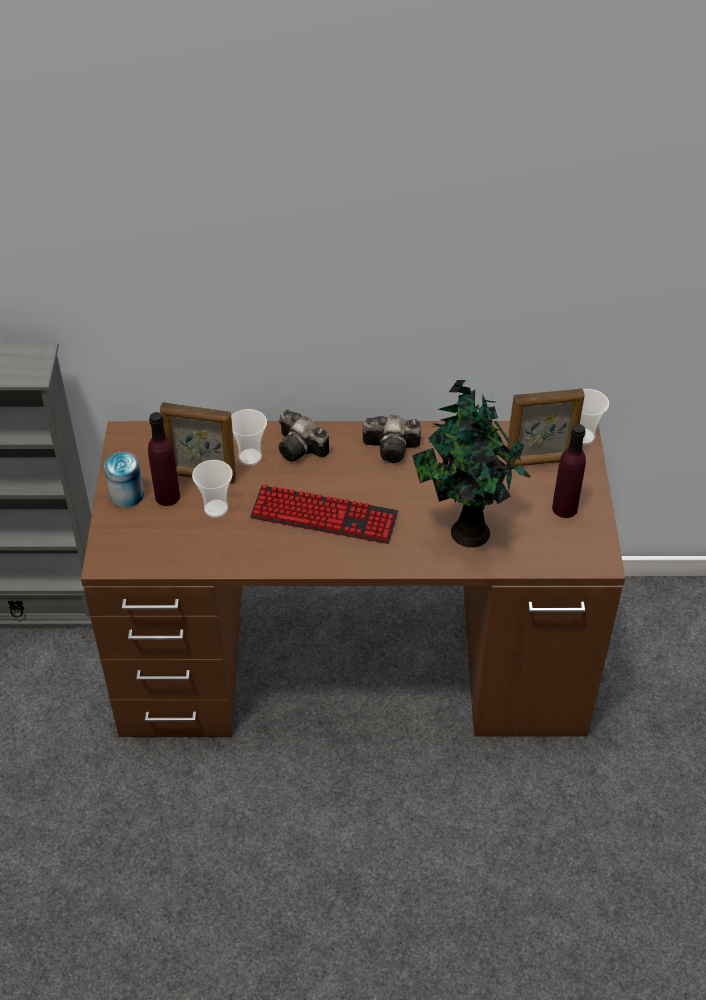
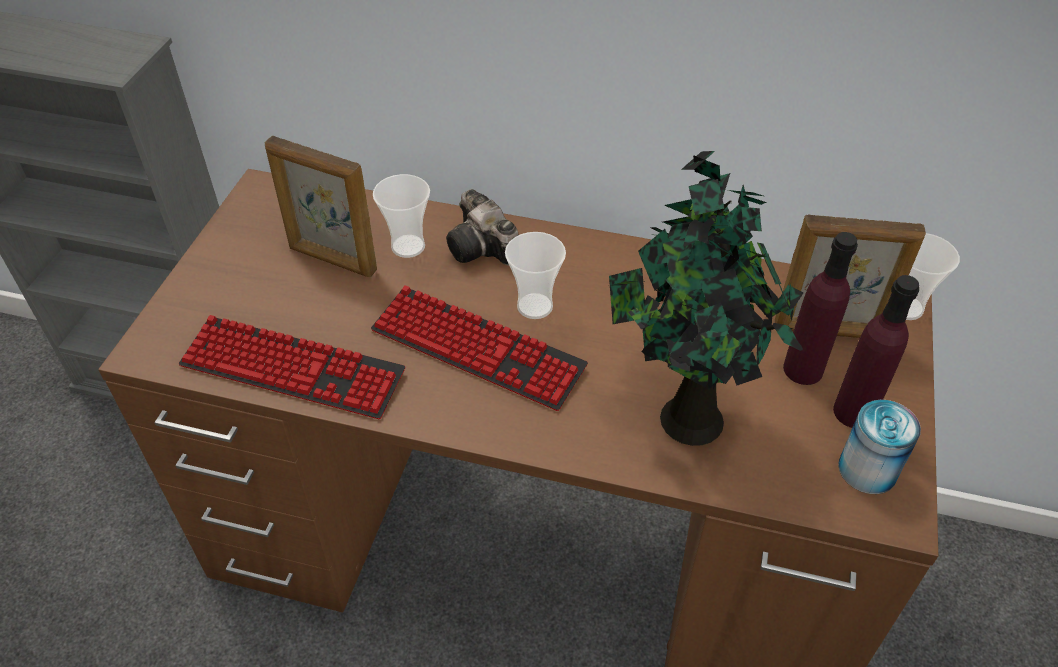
camera: 15 degrees right, 0 degrees up
can [104,452,144,508] -> can moved to [838,400,921,494]
purple bottle [148,412,180,506] -> purple bottle moved to [783,232,858,385]
cup [192,460,233,518] -> cup moved to [505,232,566,319]
camera [363,415,421,463] -> none
none -> keyboard [179,315,406,419]

